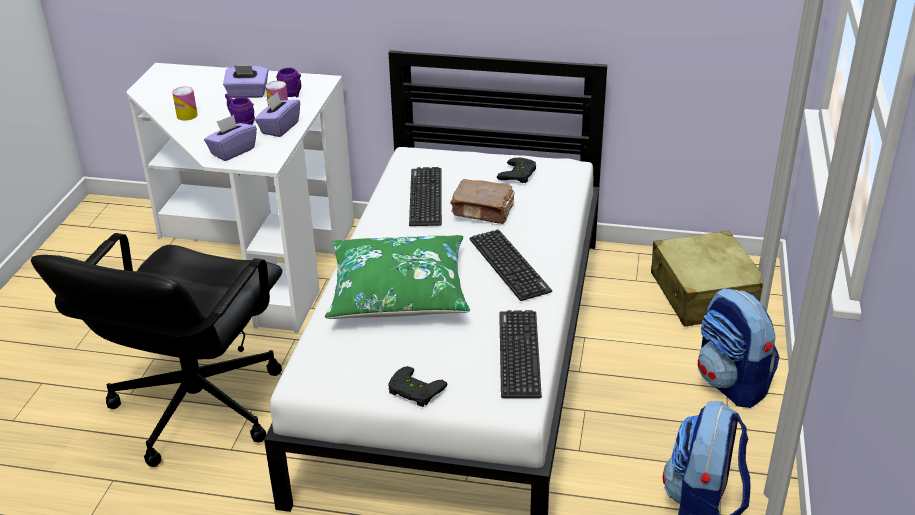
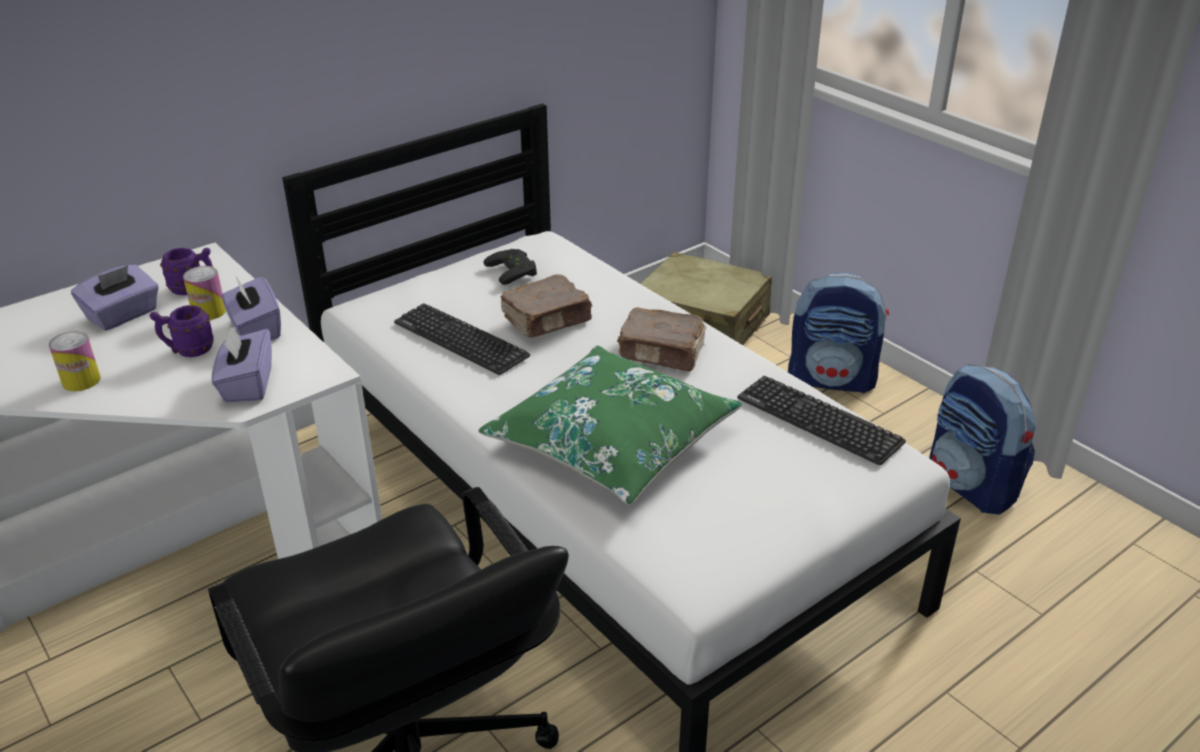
camera: 50 degrees left, 0 degrees up
black game controller [388,366,447,407] -> none
keyboard [470,229,552,301] -> brown book [617,307,706,371]

